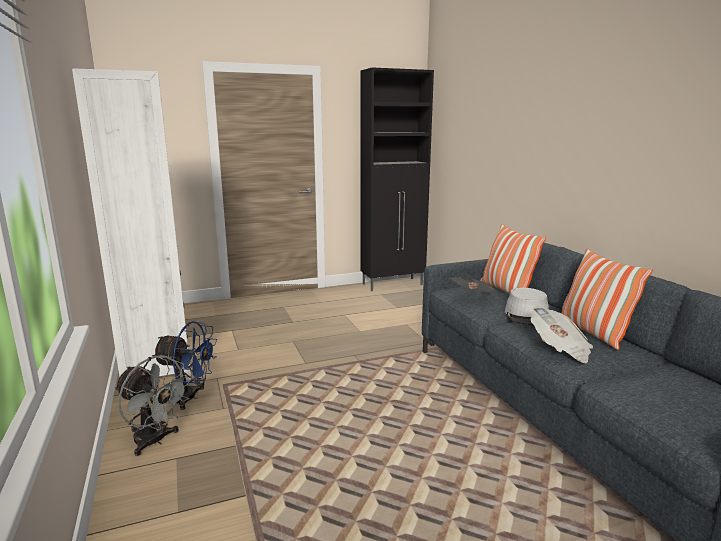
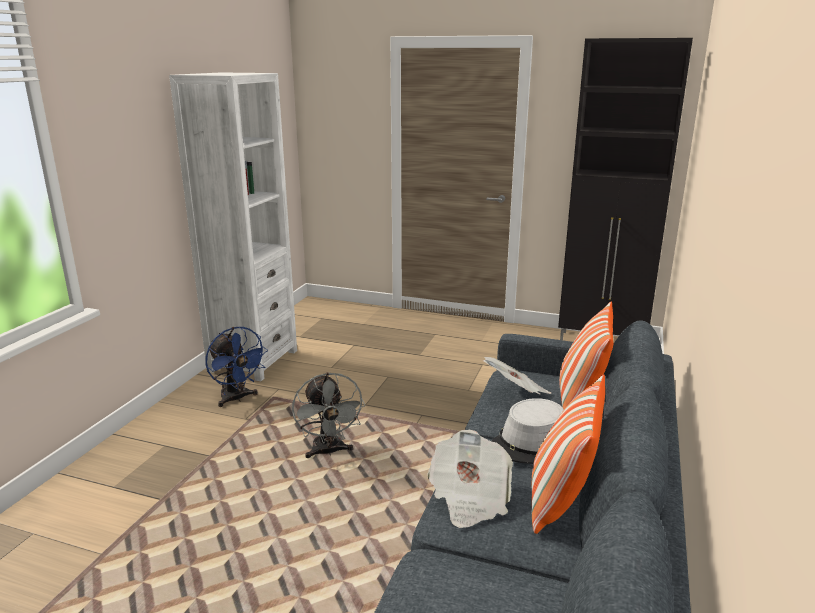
camera: 40 degrees right, 5 degrees up
grey fan [115,355,192,456] -> grey fan moved to [292,372,365,458]

